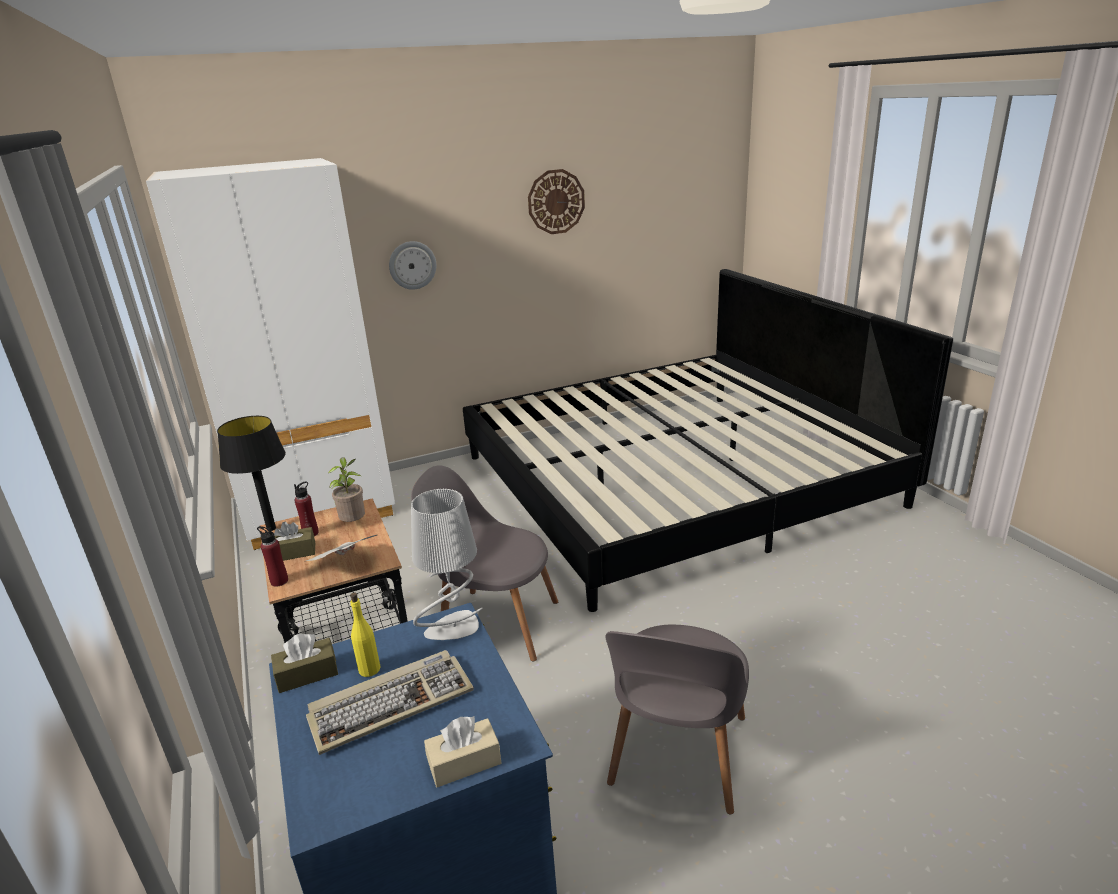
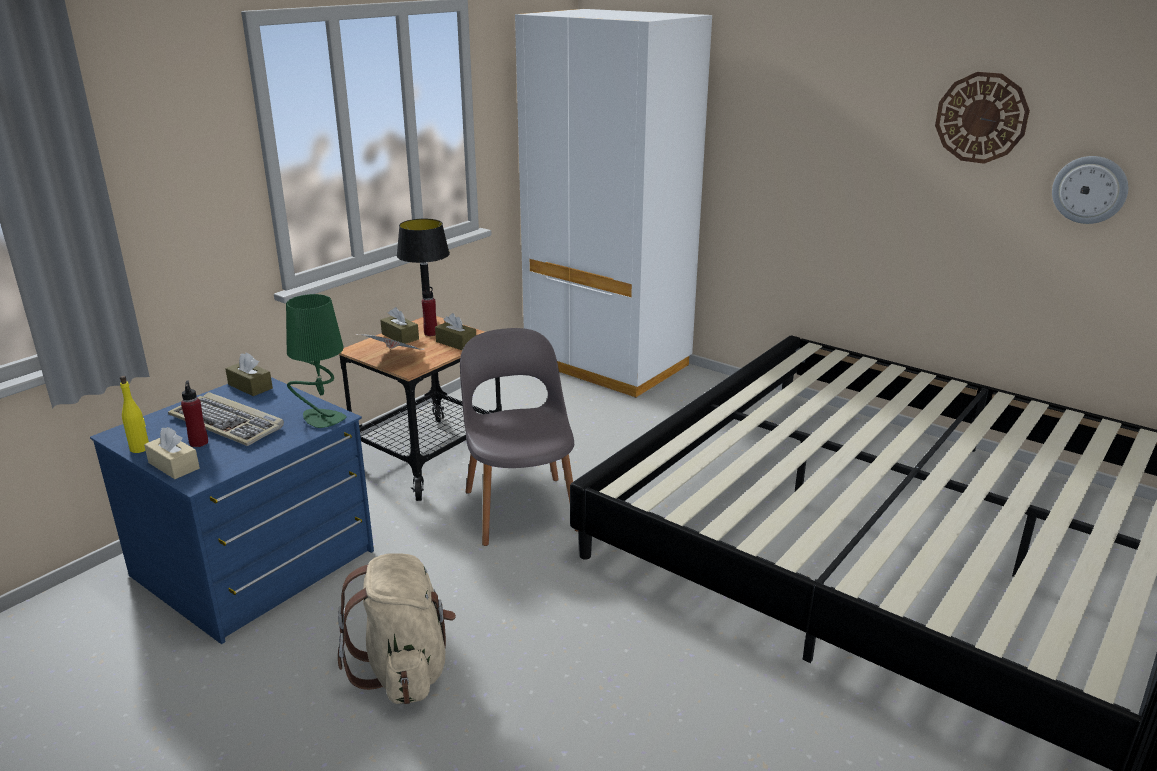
camera: 60 degrees right, 0 degrees up
red bottle [257,526,288,587] -> red bottle moved to [181,380,208,447]
potted plant [328,457,365,522] -> brown tissue box [435,313,476,350]
yellow bottle [350,592,381,677] -> yellow bottle moved to [120,376,149,453]
wall clock [389,241,436,290] -> wall clock moved to [1052,156,1128,224]
grey table lamp [411,489,483,640] -> green table lamp [286,294,346,428]
grey chair [606,625,749,814] -> beige backpack [338,553,456,704]

